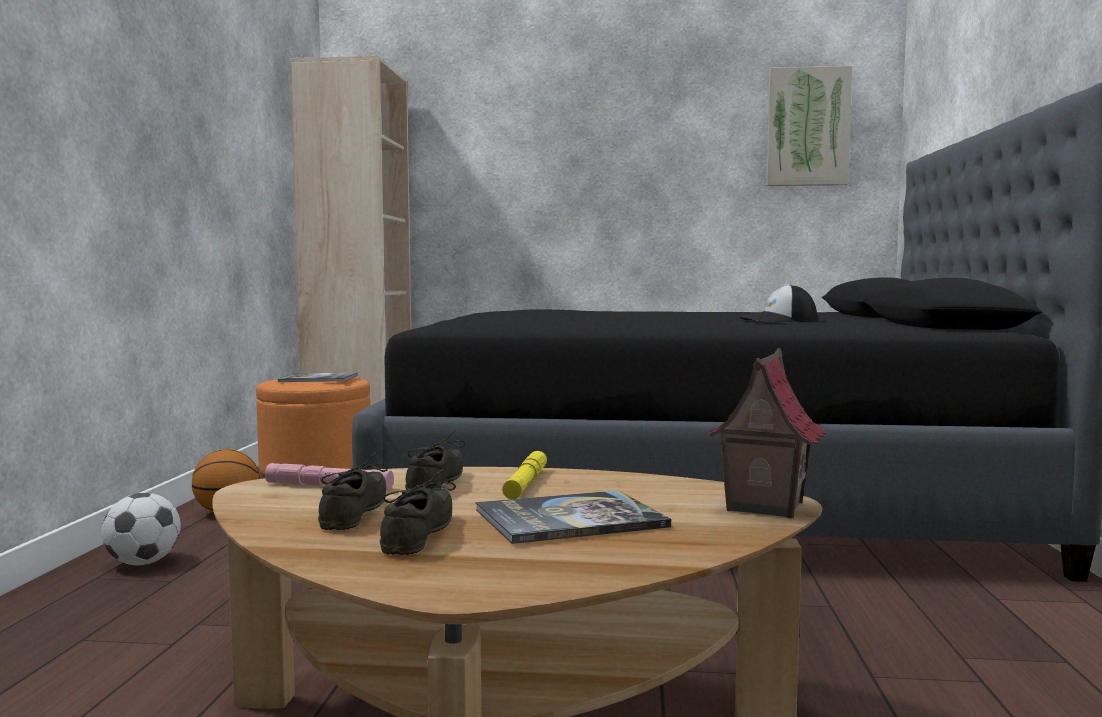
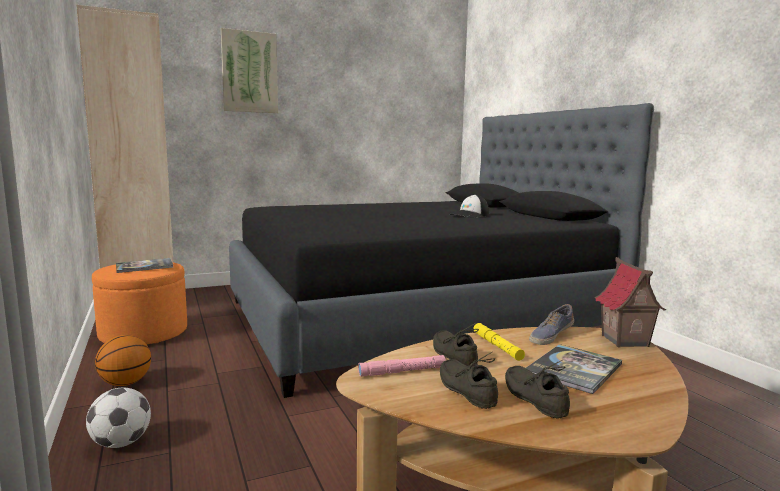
camera: 30 degrees left, 5 degrees up
picture [766,66,852,186] -> picture moved to [221,28,278,113]
none -> shoe [529,304,574,345]

